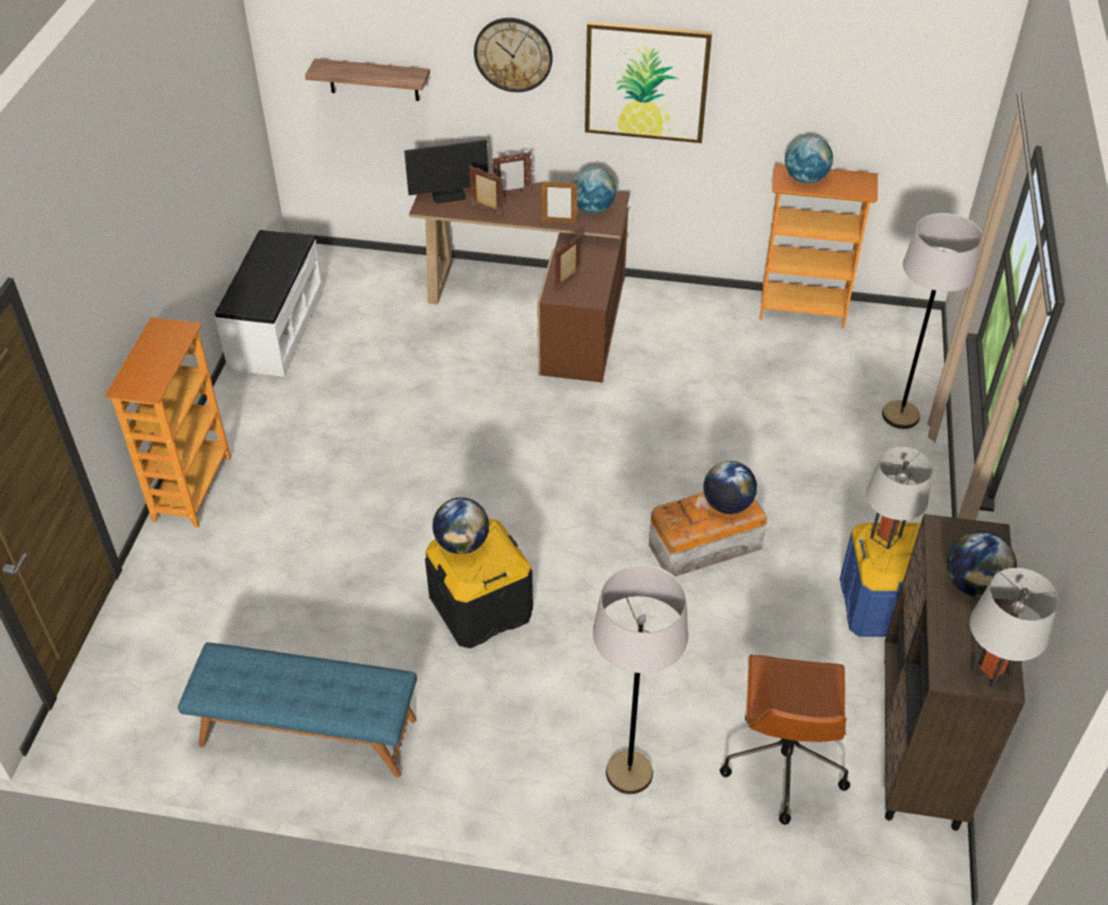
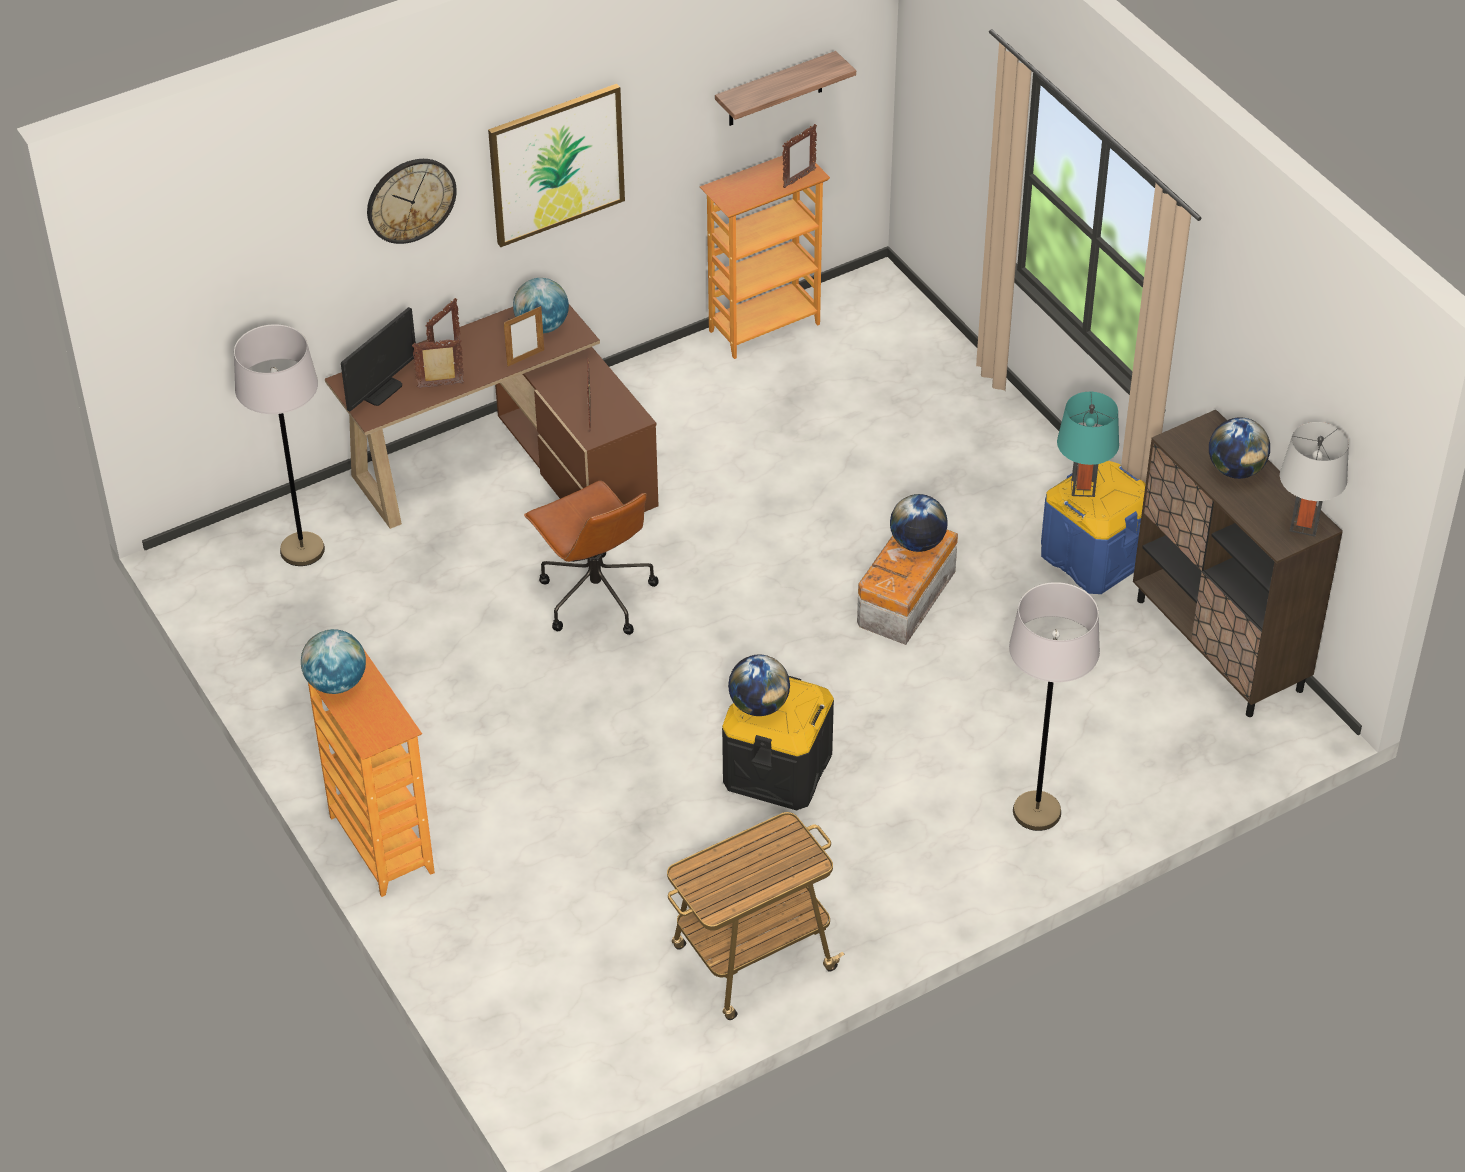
camera: 40 degrees left, 0 degrees up
blue bench [178,642,417,777] -> cart [667,812,844,1020]
white bench [215,230,323,377] -> none
shelf [305,59,430,101] -> shelf moved to [715,51,856,126]
brown office chair [720,654,850,825] -> brown office chair moved to [524,480,659,635]
globe [785,135,833,184] -> globe moved to [301,629,366,694]
grey table lamp [866,447,932,550] -> turquoise table lamp [1057,392,1119,497]
grey floor lamp [882,213,982,429] -> grey floor lamp moved to [234,324,325,566]
none -> picture frame [782,124,817,188]

